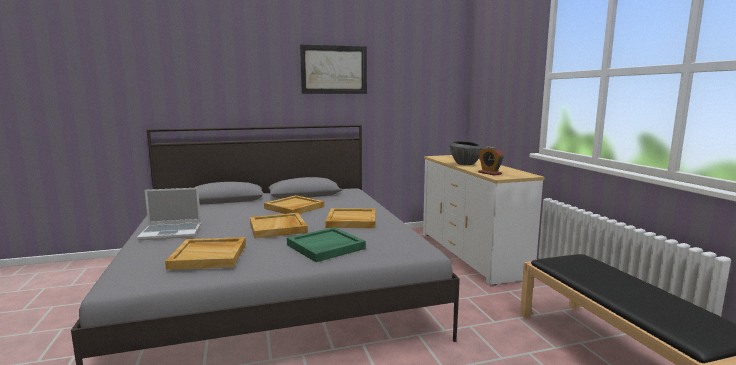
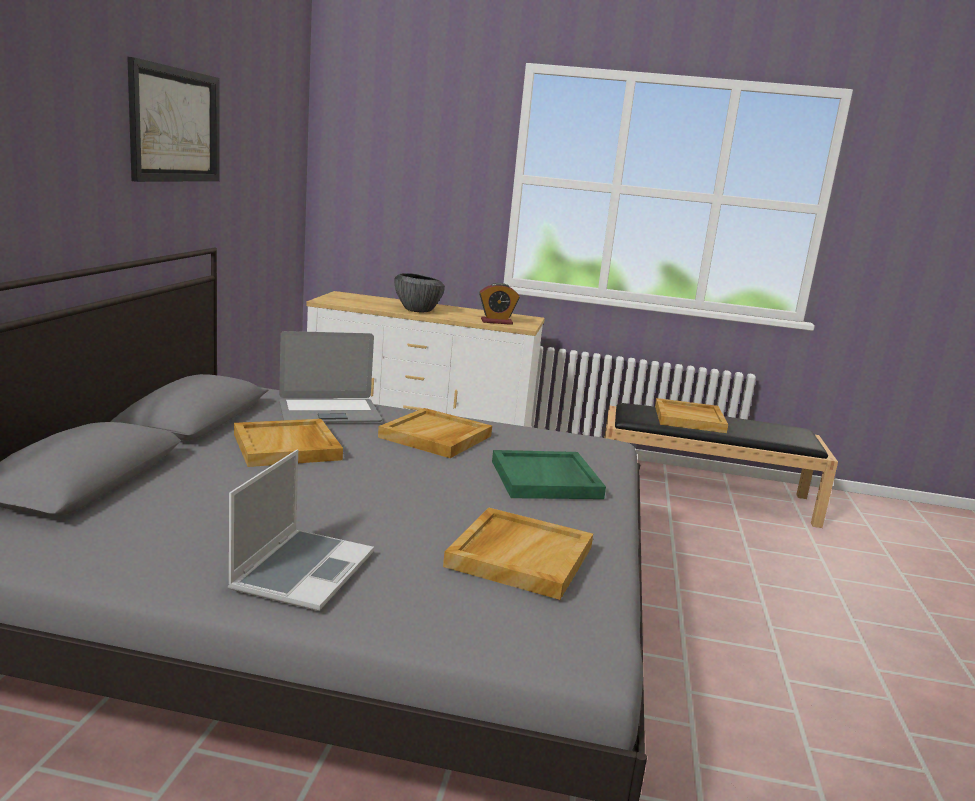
camera: 65 degrees left, 5 degrees up
beige tray [250,213,308,238] -> beige tray moved to [655,398,728,433]
none -> laptop [279,331,382,422]

